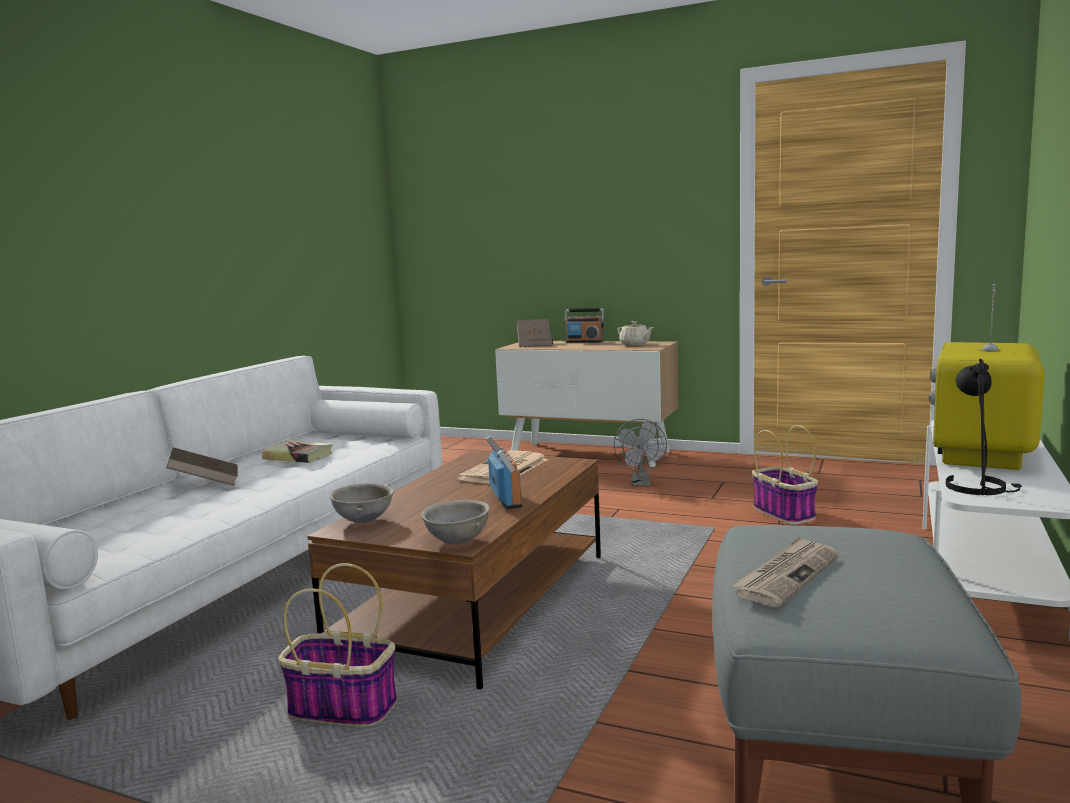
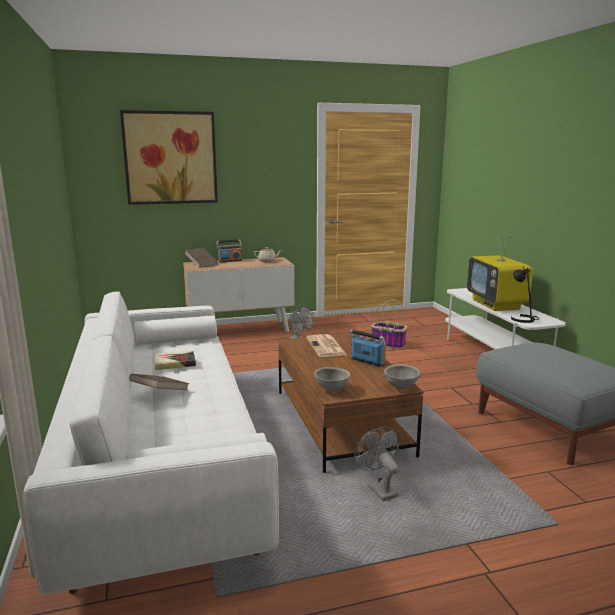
camera: 40 degrees left, 5 degrees up
basket [279,563,397,727] -> grey fan [354,427,400,501]
newspaper [731,536,839,607] -> none
none -> picture [120,110,218,205]

